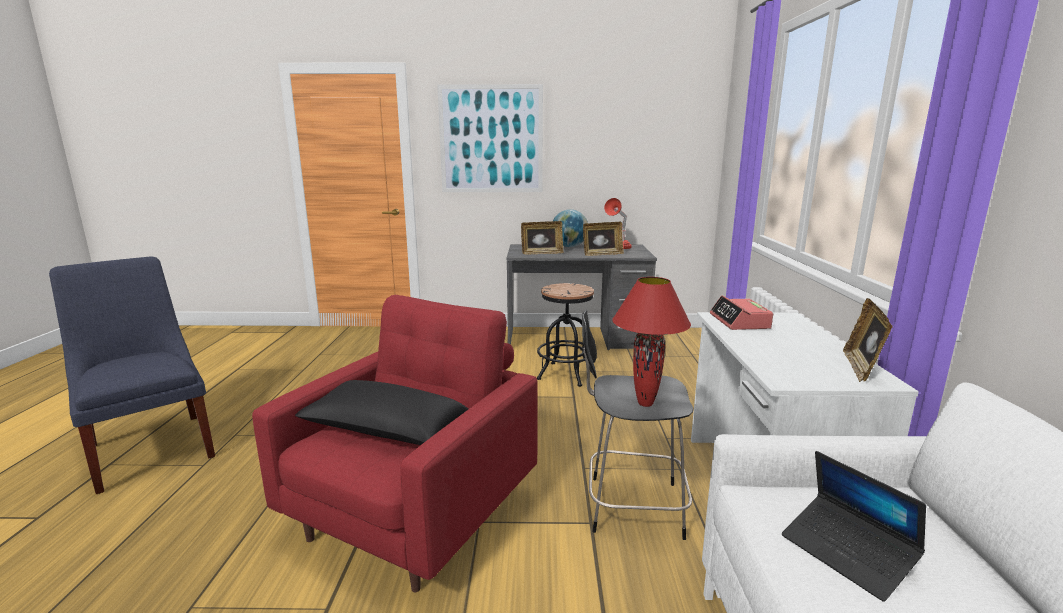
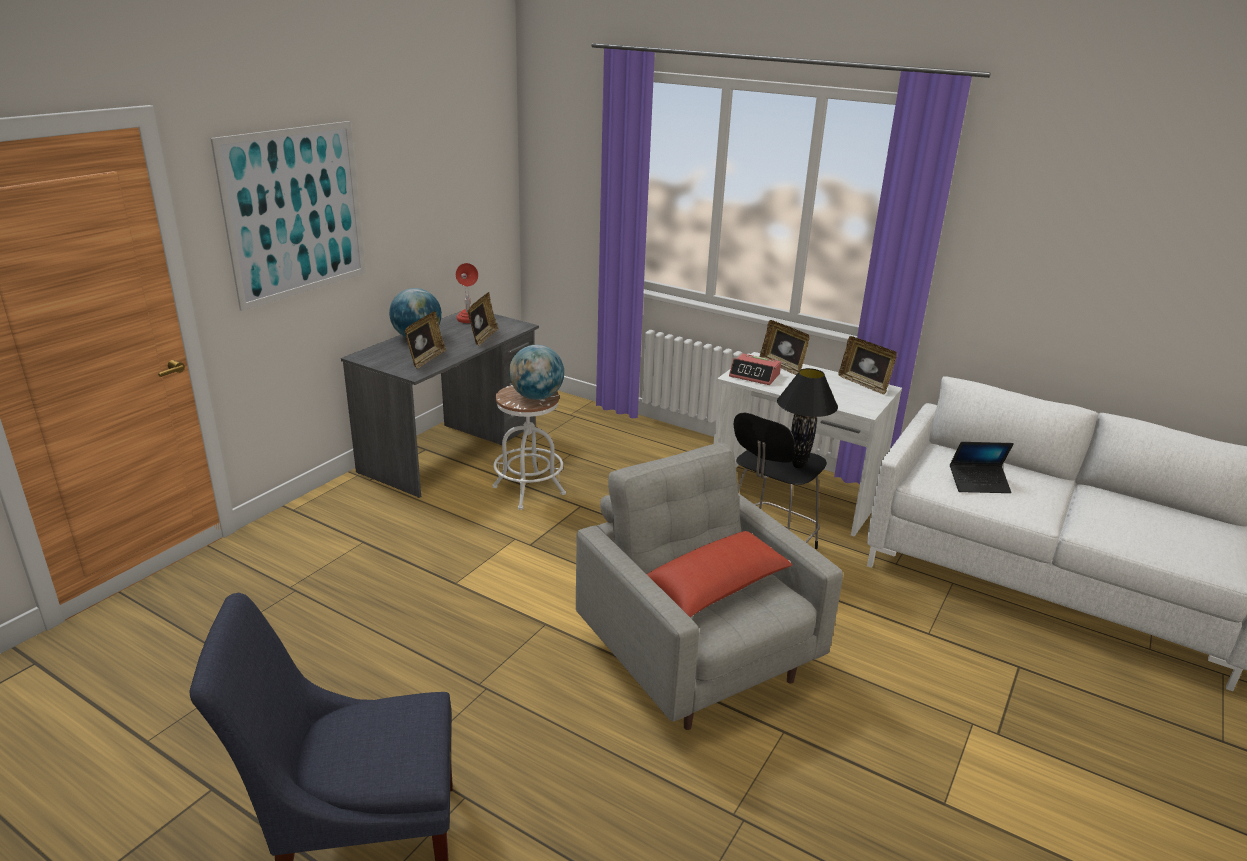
camera: 60 degrees left, 10 degrees up
red armchair [252,295,537,592] -> grey armchair [576,443,843,730]
black pillow [295,380,468,445] -> red pillow [647,531,792,617]
black stool [537,283,594,387] -> white stool [492,385,566,510]
red table lamp [612,277,691,407] -> black table lamp [777,368,838,468]
none -> globe [509,345,564,400]
none -> picture frame [760,320,810,375]

